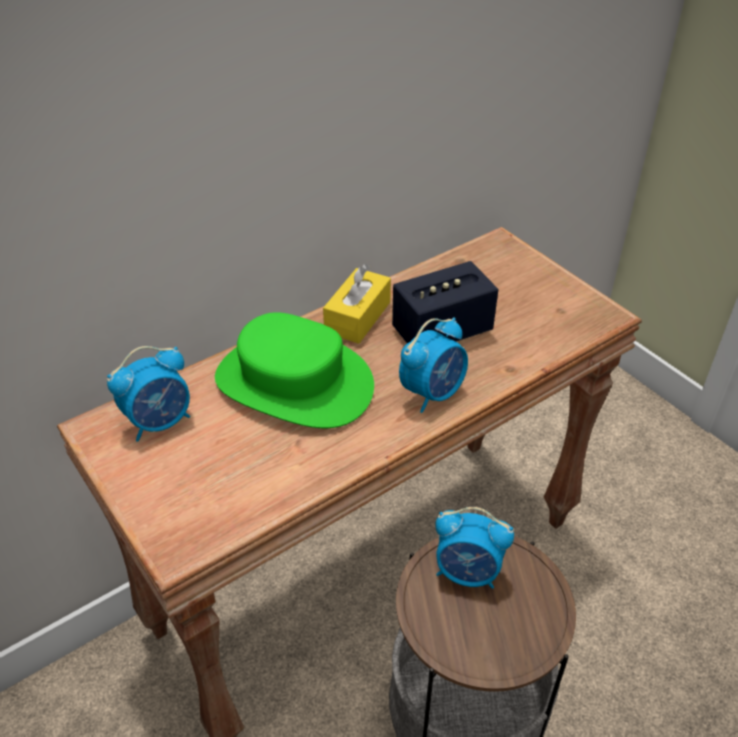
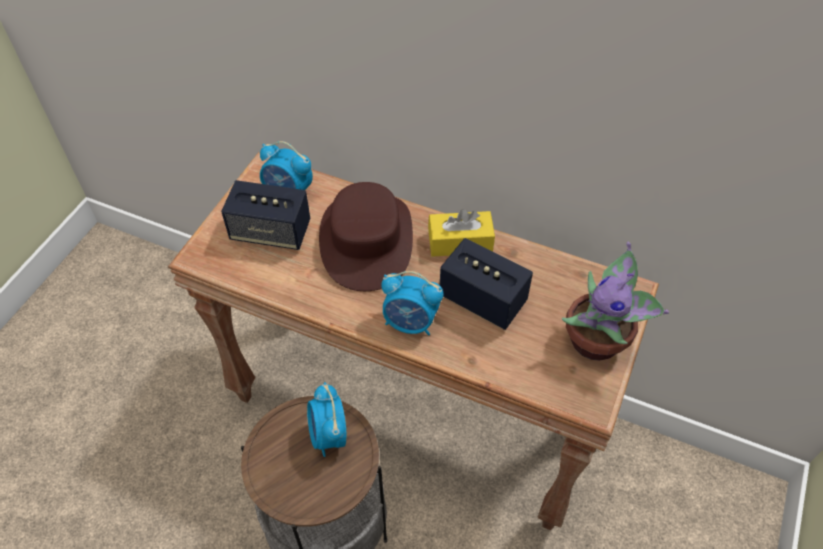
camera: 60 degrees right, 10 degrees up
green hat [215,312,374,428] -> brown hat [319,182,413,291]
none -> speaker [221,180,310,250]
none -> potted plant [562,242,669,361]

